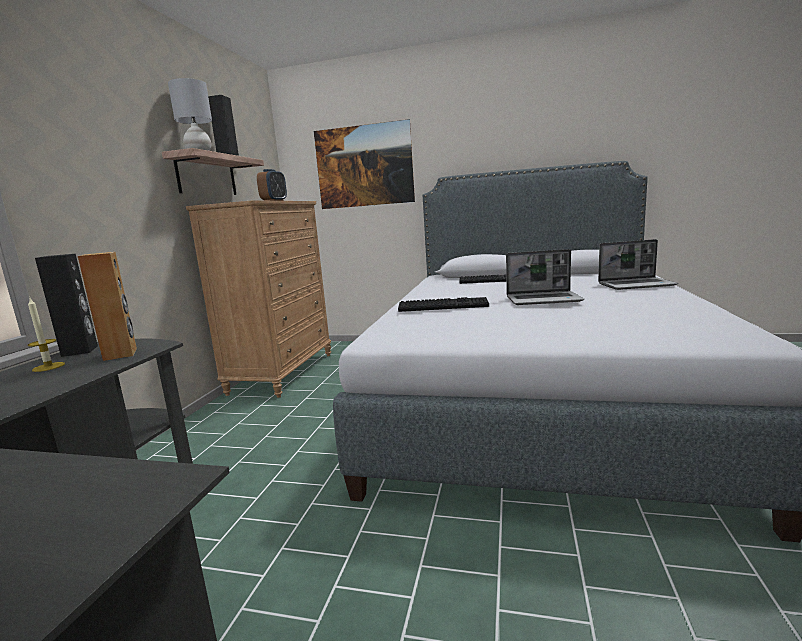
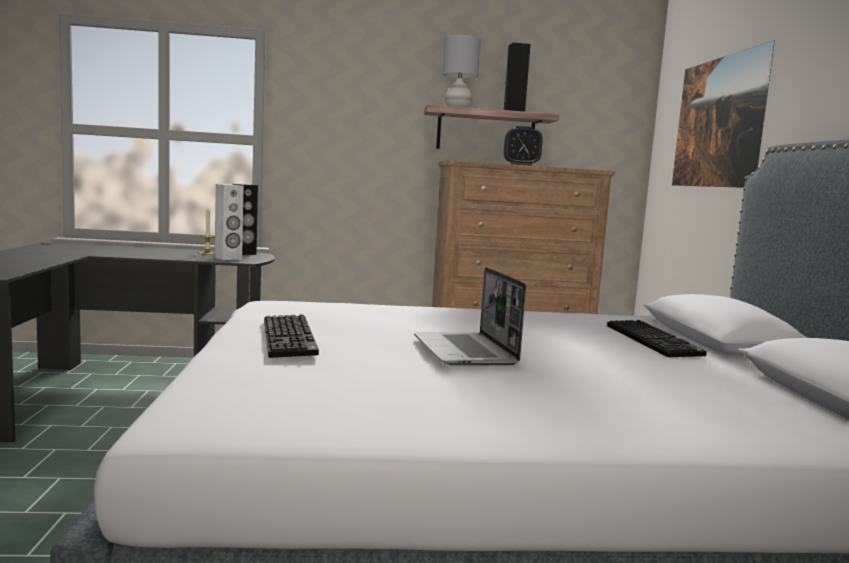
camera: 70 degrees right, 5 degrees down
brown speaker [78,252,137,361] -> white speaker [215,184,244,260]
keyboard [398,297,489,312] -> keyboard moved to [264,314,319,358]
laptop [598,239,678,290] -> none

